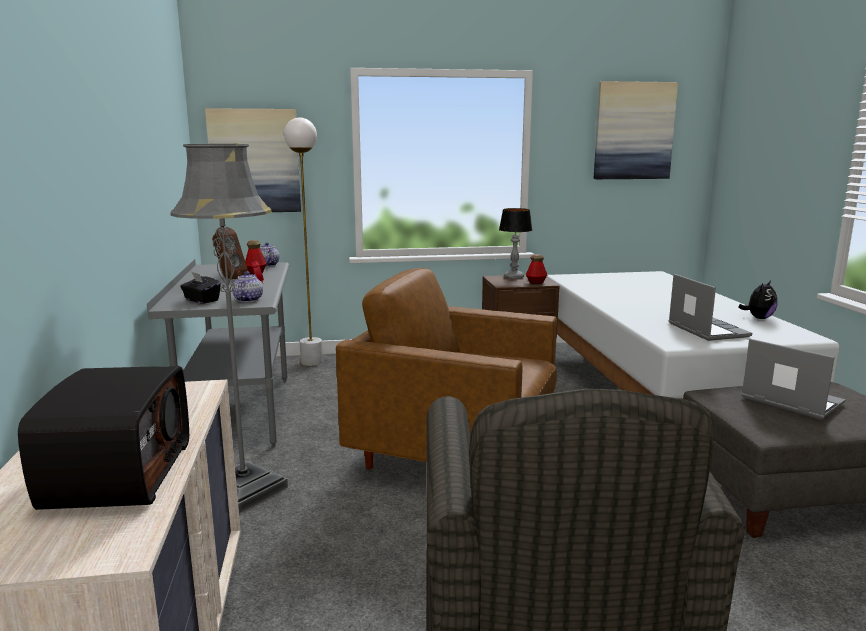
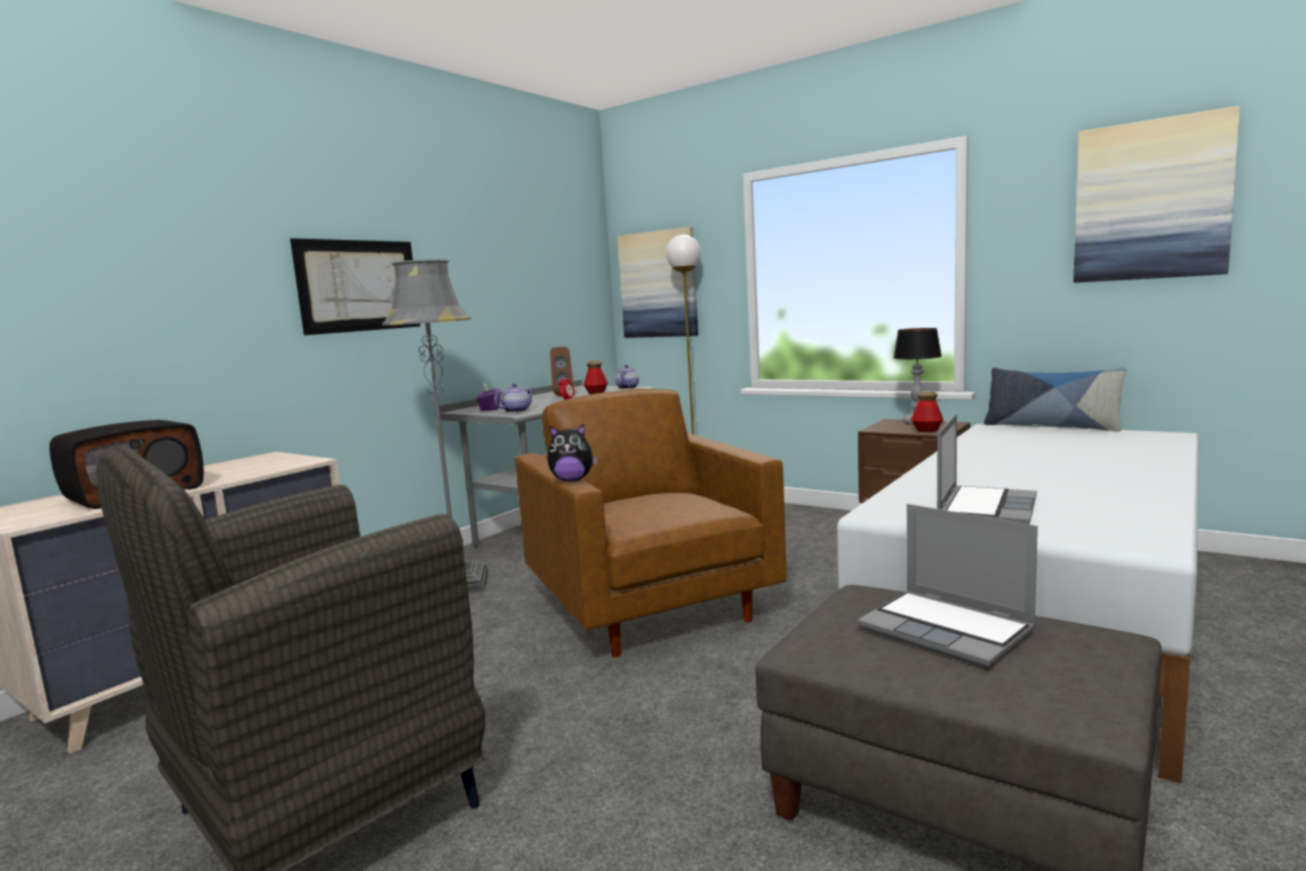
camera: 45 degrees right, 5 degrees down
black tissue box [180,272,221,304] -> purple tissue box [476,383,501,411]
plush toy [739,280,777,319] -> plush toy moved to [547,424,598,481]
laptop [741,339,846,419] -> laptop turned 135 degrees clockwise [857,504,1038,668]
none -> picture [290,238,420,335]
none -> pillow [984,367,1126,432]

